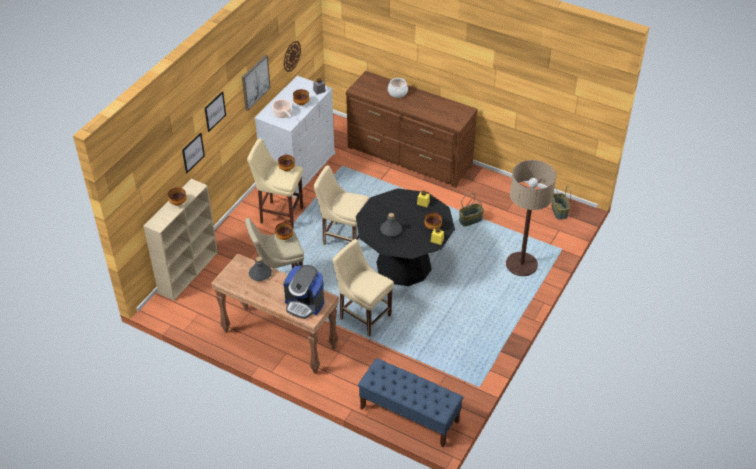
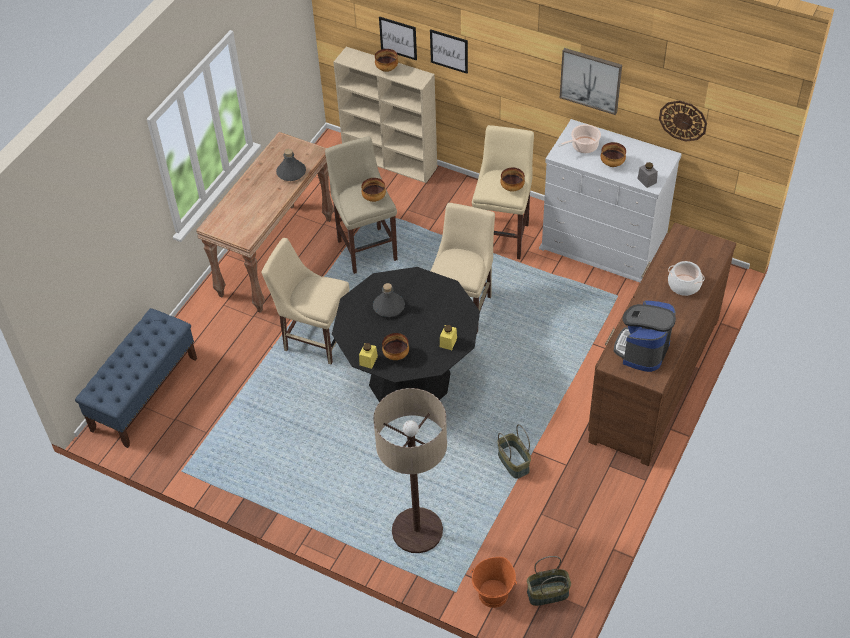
camera: 90 degrees right, 5 degrees up
picture [205,91,226,132] -> picture moved to [379,16,417,60]
coffee machine [283,265,324,319] -> coffee machine moved to [614,300,676,372]
beige chair [332,239,394,337] -> beige chair turned 105 degrees counterclockwise [262,238,349,365]
none -> orange bucket [470,557,517,608]

